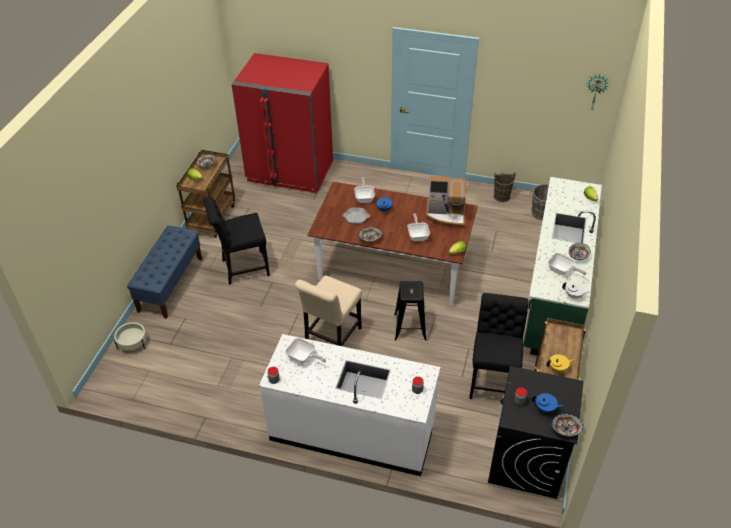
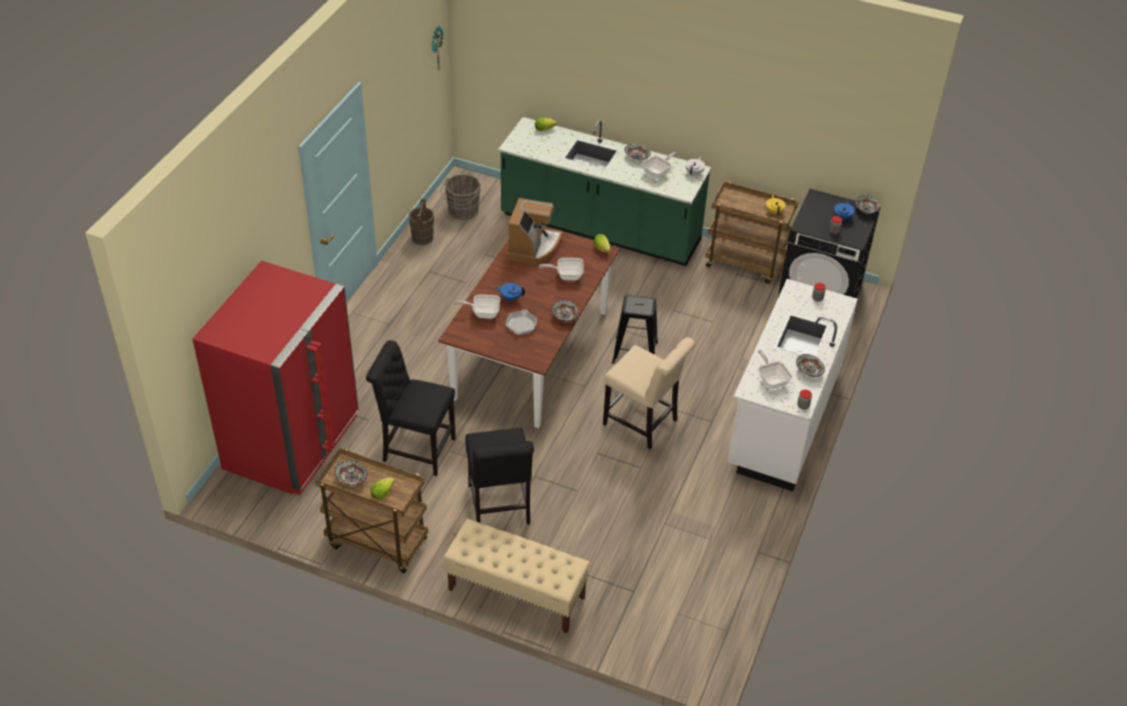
camera: 85 degrees left, 0 degrees up
beige planter [114,322,147,351] -> none
blue bench [127,226,202,319] -> beige bench [444,519,590,633]
frying pan [285,338,326,363] -> frying pan turned 60 degrees counterclockwise [758,350,793,389]
black chair [469,293,529,399] -> black chair moved to [366,340,456,476]
none -> bowl [796,354,825,377]

